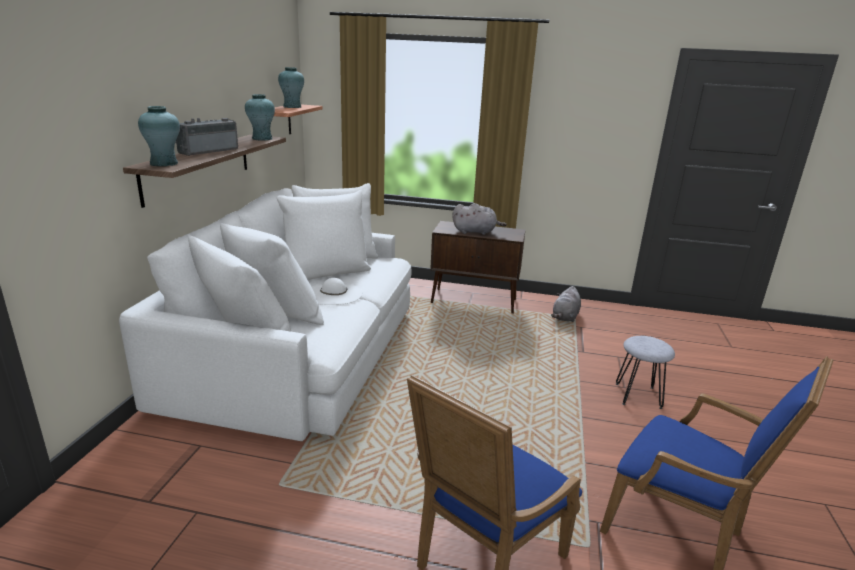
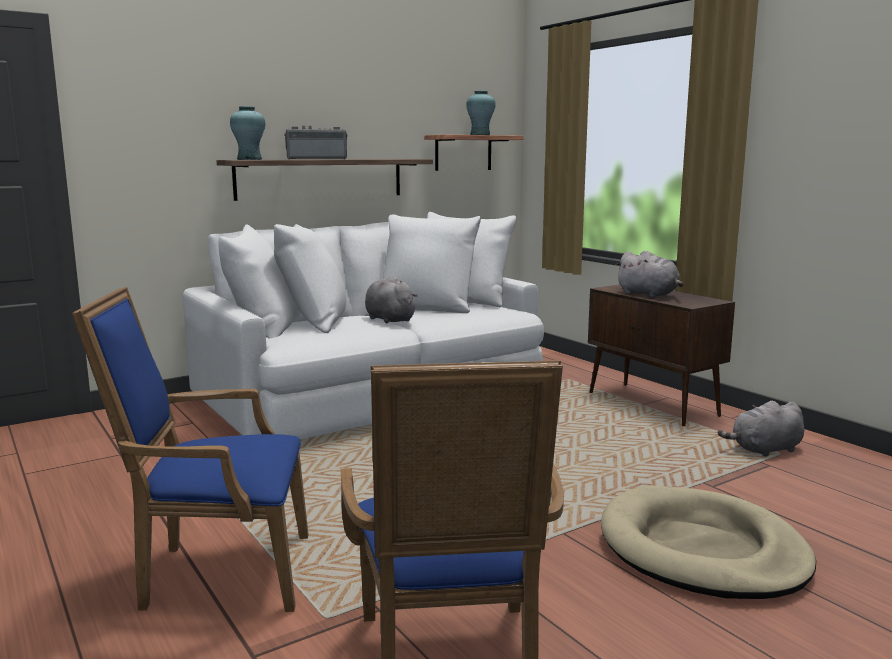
camera: 45 degrees right, 10 degrees down
turquoise vase [245,94,275,141] -> none
white hat [311,278,362,305] -> grey plush toy [365,276,418,323]
grey stool [616,336,675,409] -> beige dog bed [601,486,816,599]

